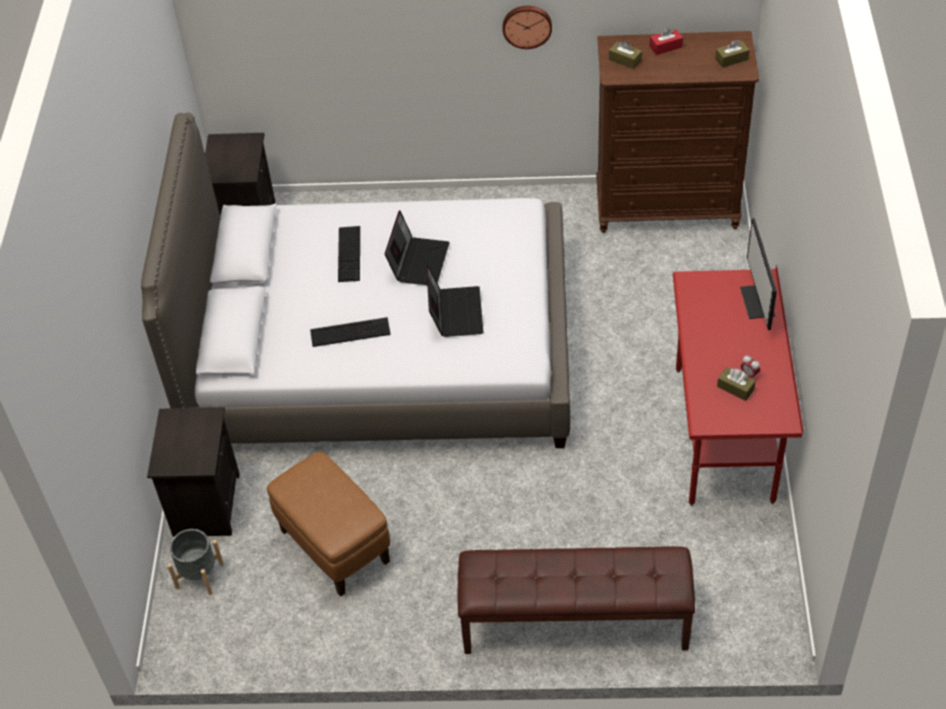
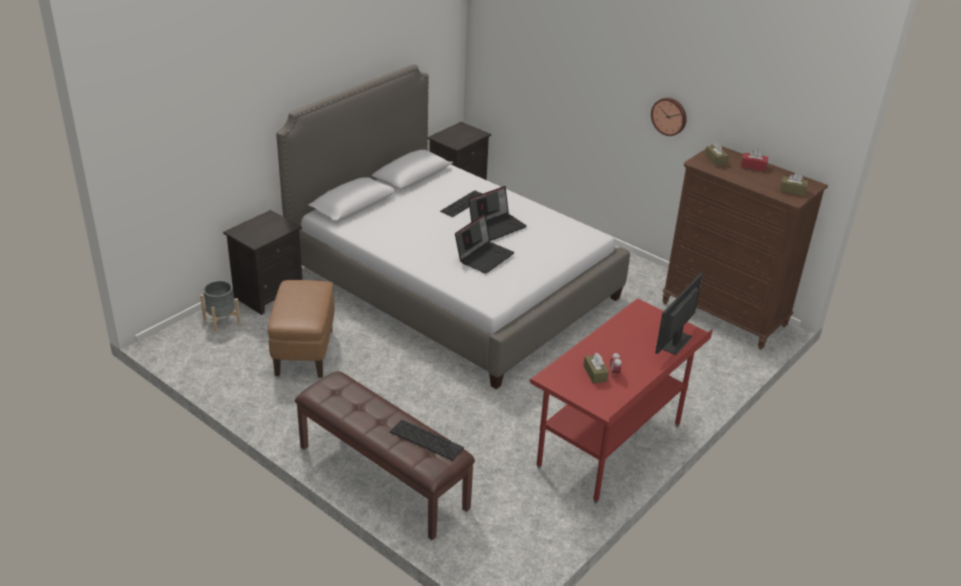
camera: 35 degrees right, 15 degrees down
keyboard [310,317,391,347] -> keyboard moved to [390,419,464,461]

